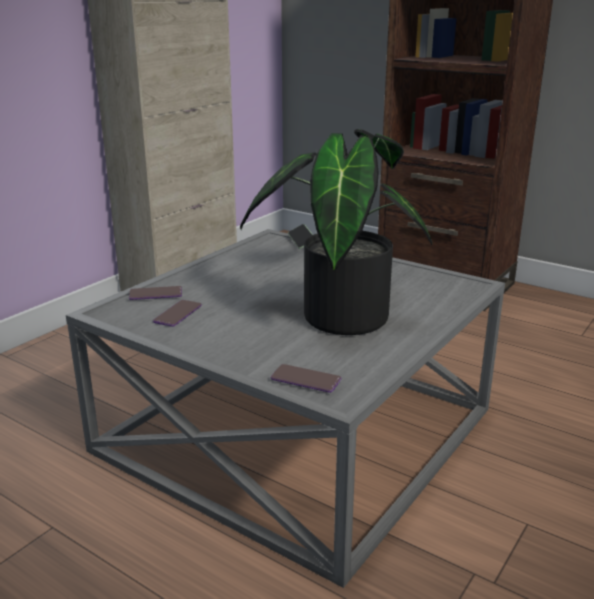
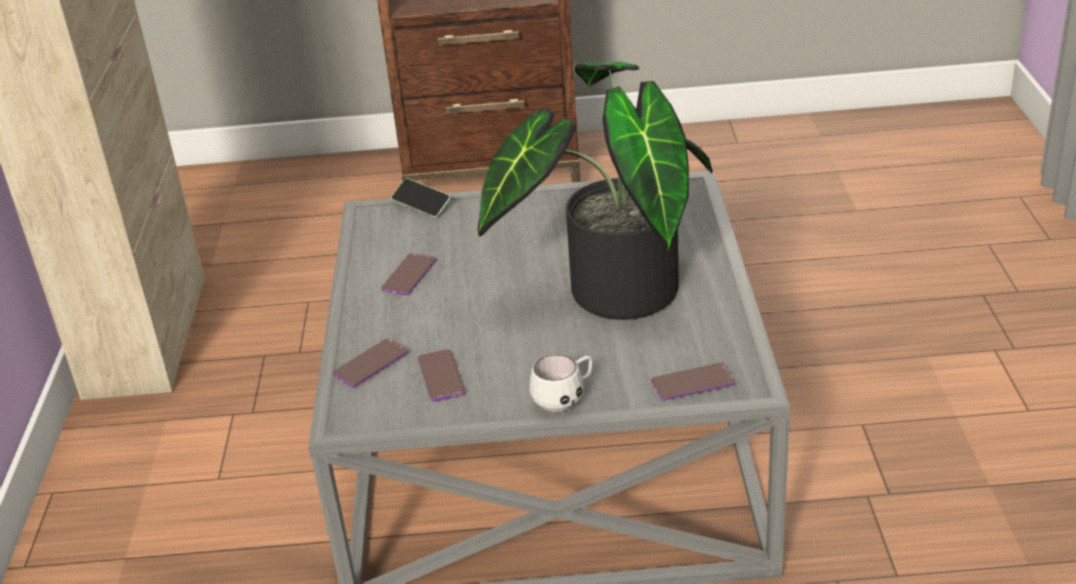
camera: 35 degrees left, 10 degrees up
none -> phone [381,253,436,295]
none -> white mug [529,354,593,412]

